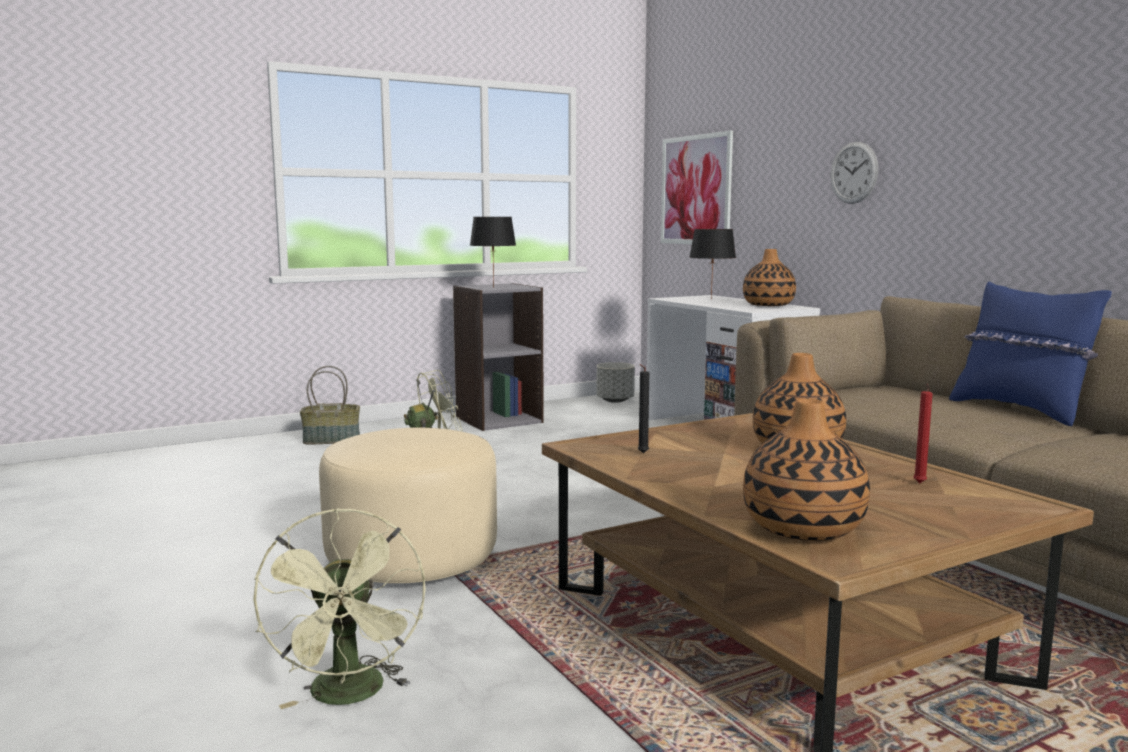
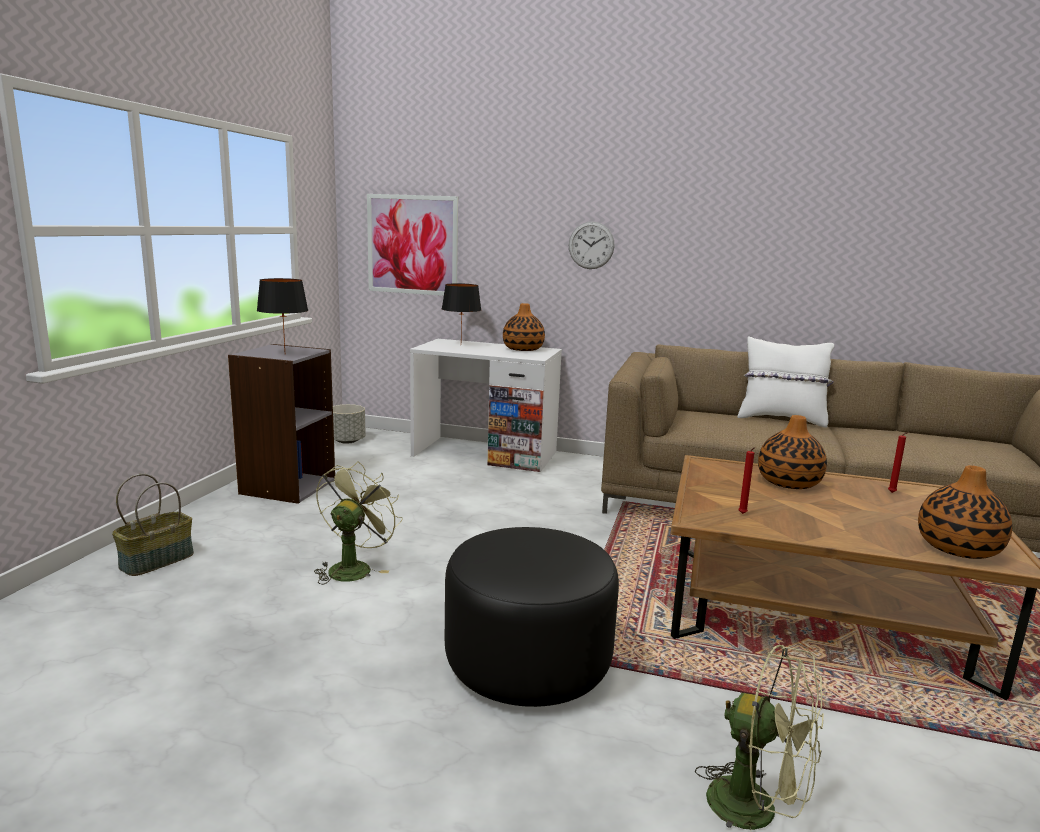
camera: 45 degrees left, 5 degrees up
beige ottoman [319,428,497,583] -> black ottoman [445,527,619,707]
black candle [638,364,649,453] -> red candle [738,447,755,514]
blue pillow [949,282,1112,426] -> white pillow [737,336,834,428]

